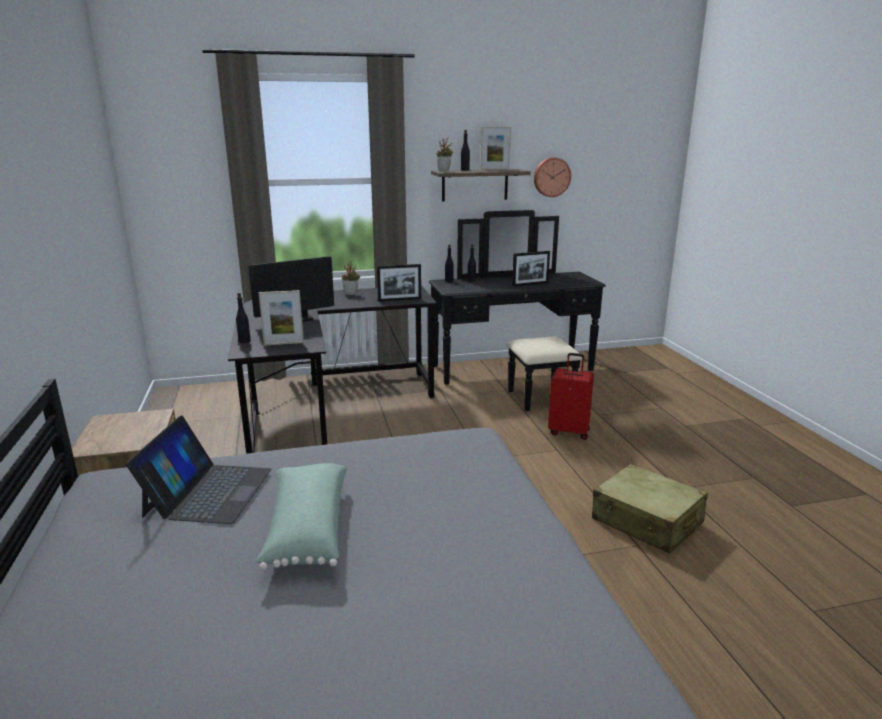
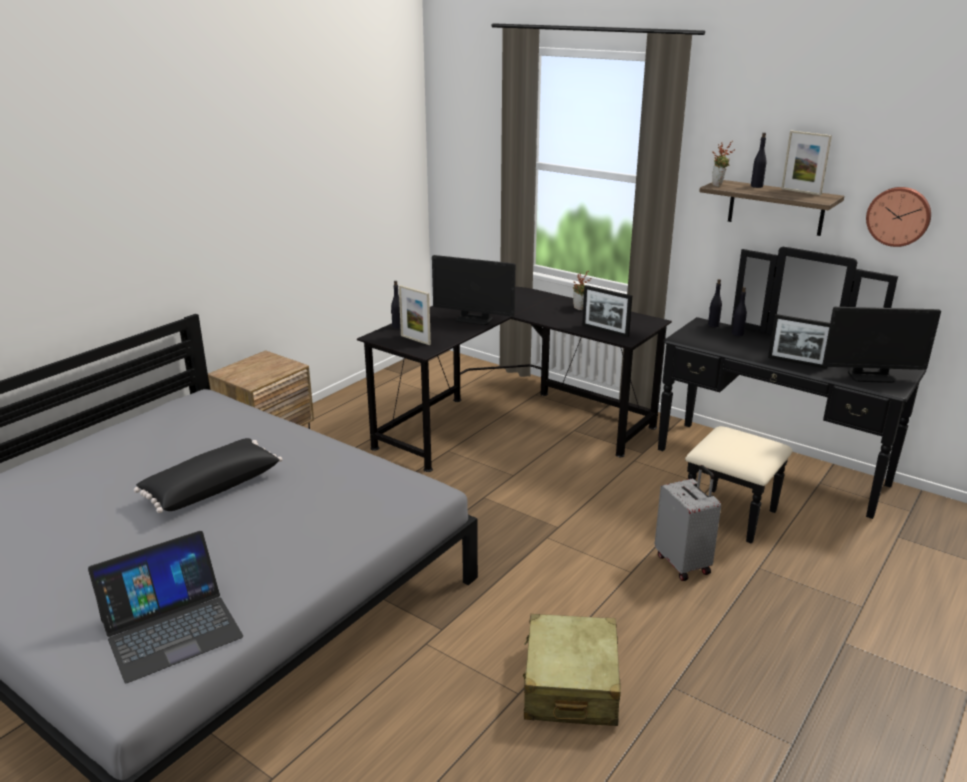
camera: 50 degrees right, 5 degrees up
laptop [126,416,272,524] -> laptop moved to [88,531,244,683]
green pillow [255,463,347,570] -> black pillow [134,438,283,513]
red suitcase [548,353,594,440] -> grey suitcase [655,465,721,581]
none -> monitor [822,307,941,383]

